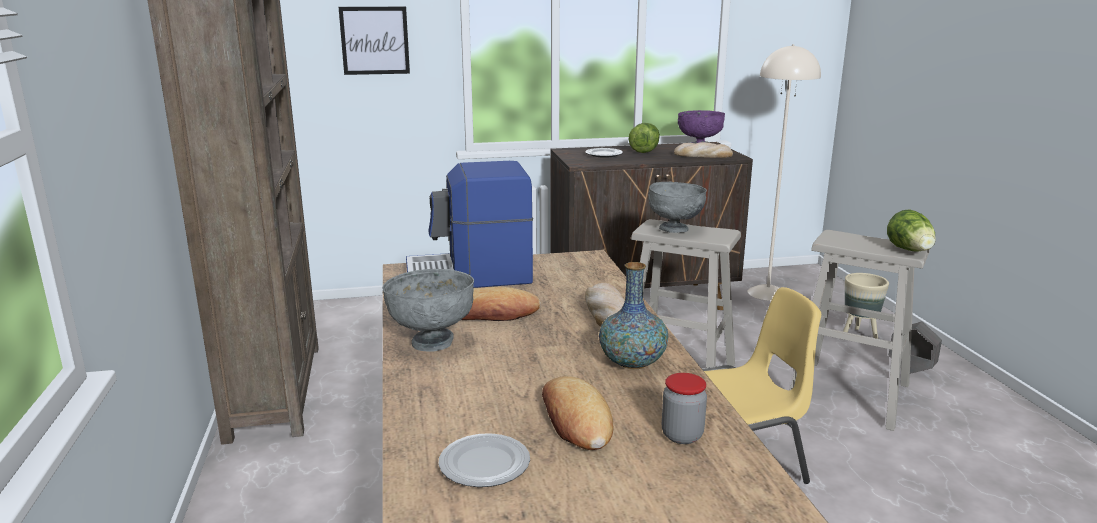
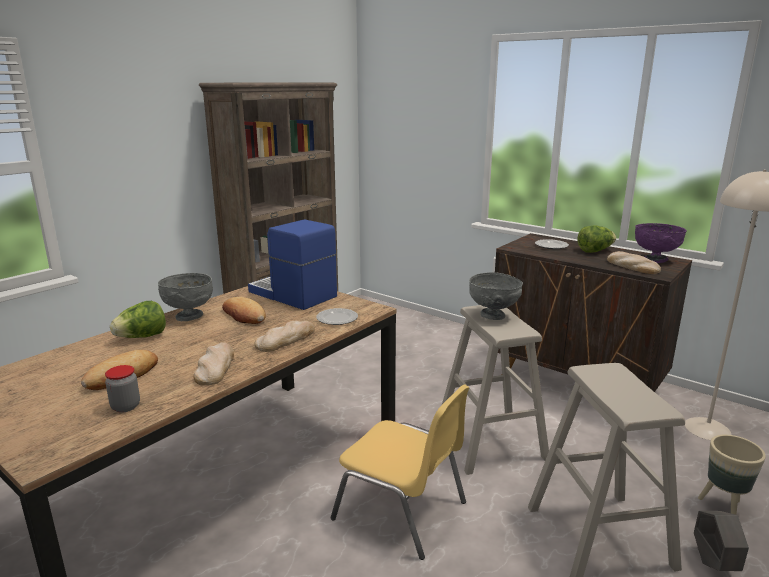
camera: 50 degrees right, 0 degrees up
picture [339,7,410,75] -> none
plate [439,433,530,487] -> plate moved to [316,308,358,325]
vase [599,262,668,369] -> bread [194,342,234,385]
lettuce [887,209,936,251] -> lettuce moved to [110,301,166,338]

